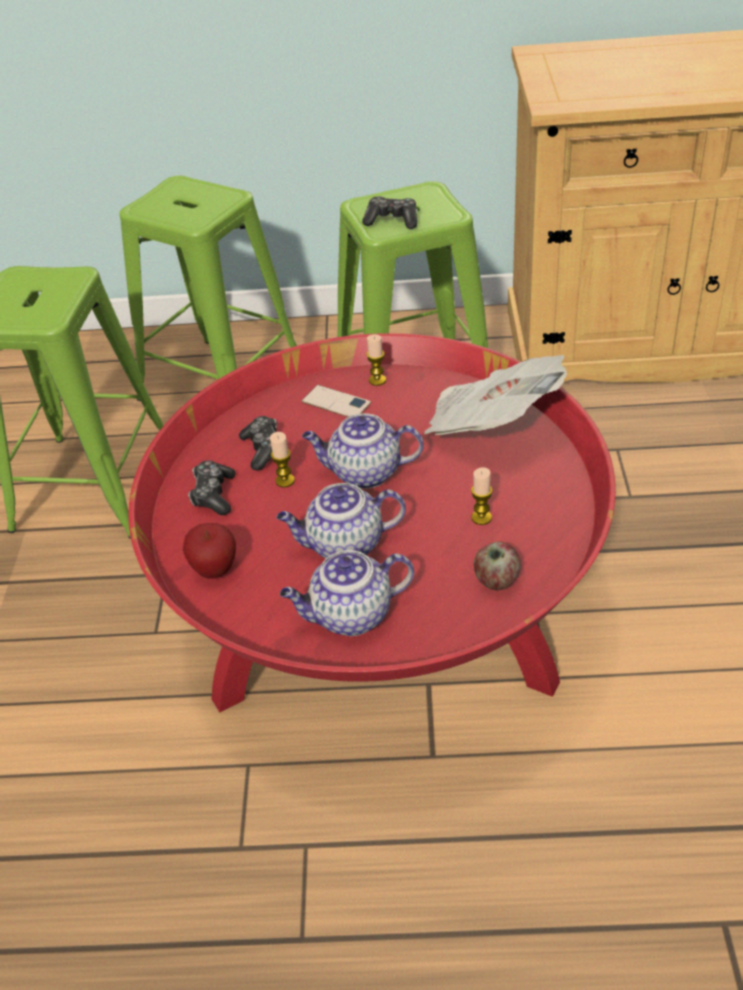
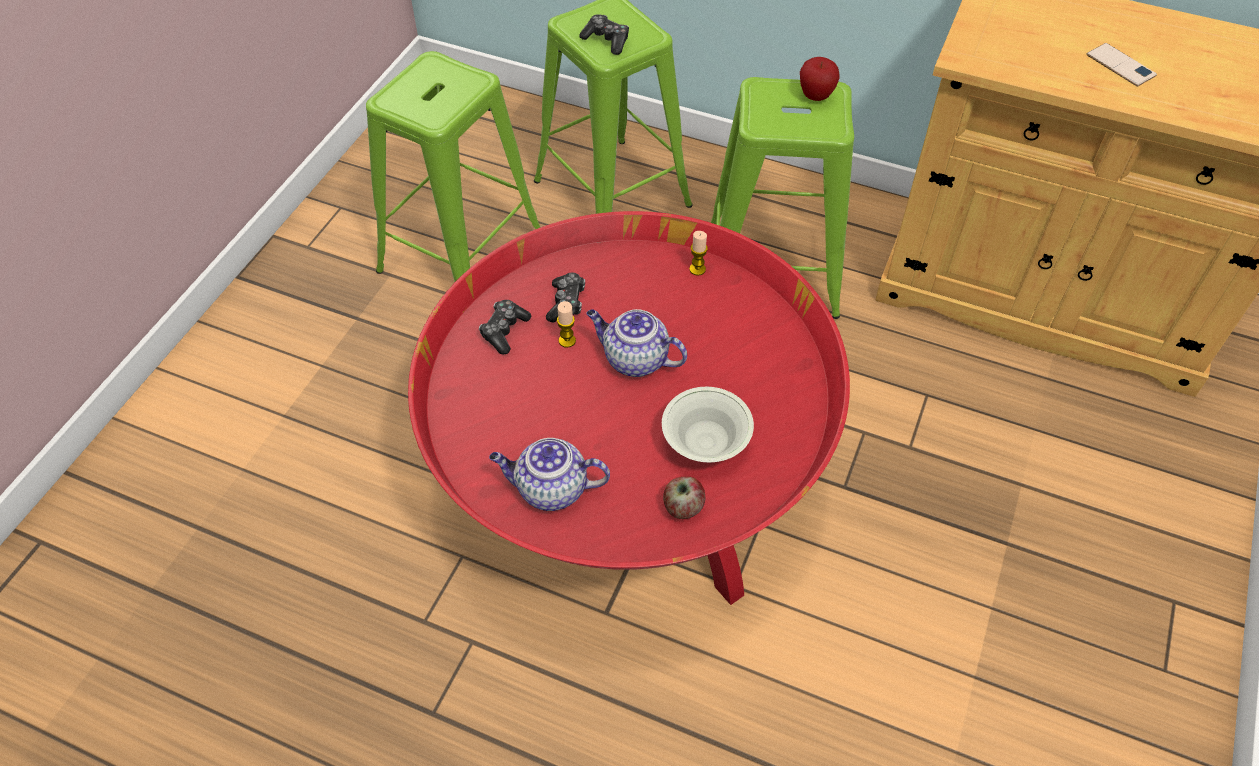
camera: 20 degrees right, 10 degrees up
apple [183,523,236,579] -> apple moved to [800,57,840,101]
teapot [277,483,406,558] -> none
phone [302,385,371,417] -> phone moved to [1087,43,1157,86]
game controller [362,197,417,229] -> game controller moved to [579,14,629,55]
newspaper [424,355,567,435] -> none
candle [471,467,493,525] -> white bowl [662,387,754,462]

